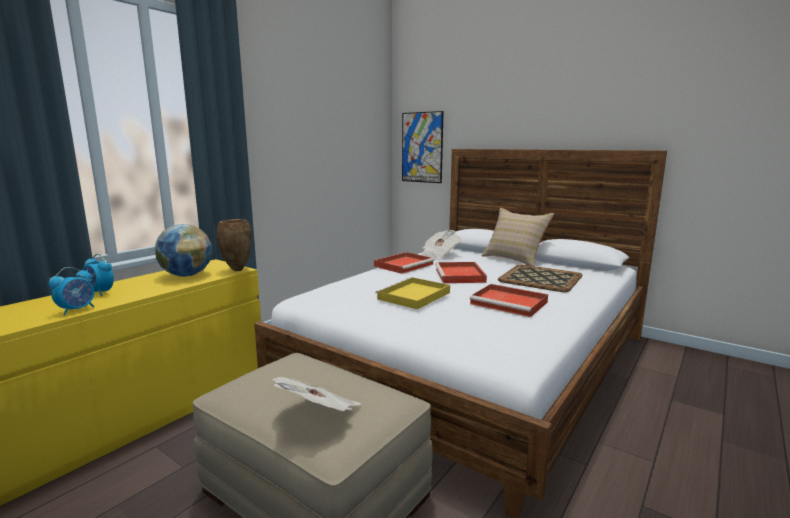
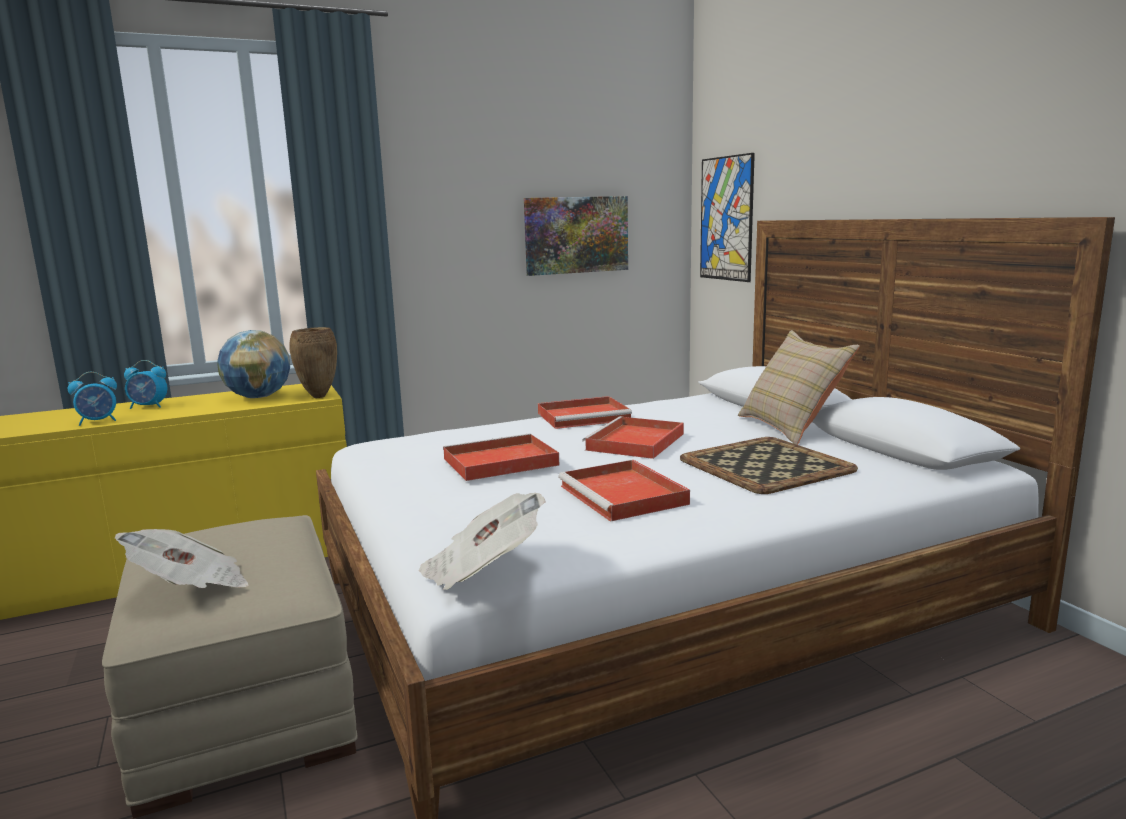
camera: 30 degrees right, 0 degrees up
alarm clock [82,254,114,296] -> alarm clock turned 60 degrees counterclockwise [124,360,167,409]
yellow tray [376,277,450,309] -> red tray [443,433,559,481]
newspaper [421,230,460,258] -> newspaper moved to [419,493,546,590]
none -> picture [524,196,628,276]

